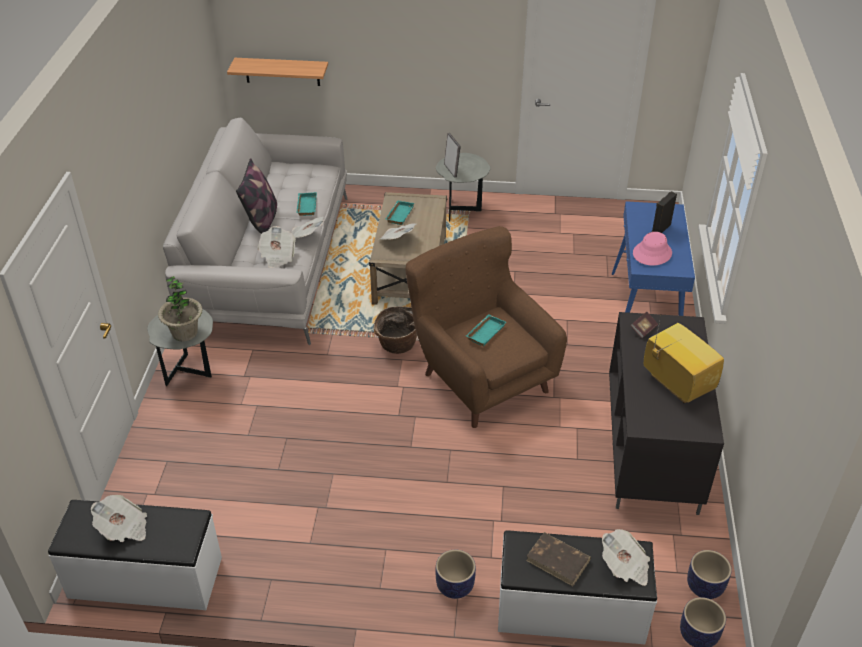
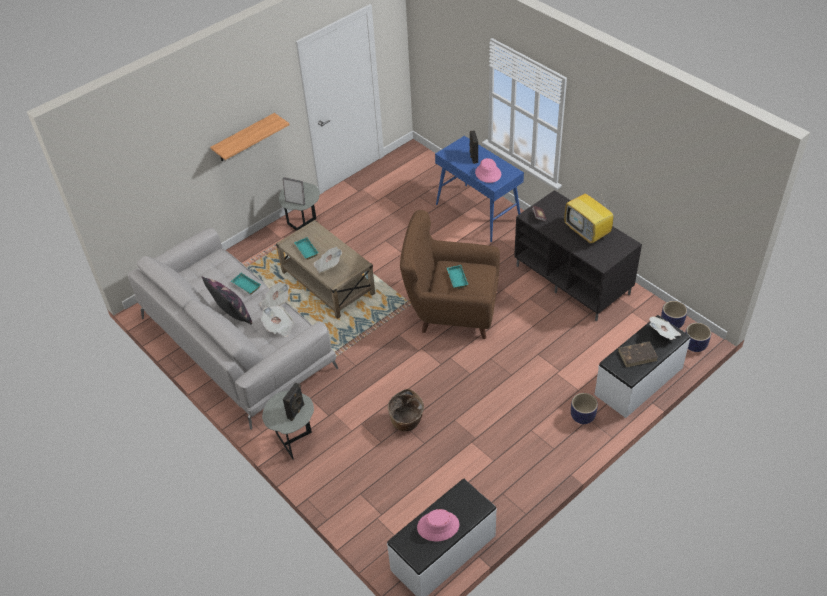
camera: 45 degrees left, 5 degrees up
newspaper [91,495,147,542] -> pink hat [417,509,459,541]
potted plant [158,276,203,341] -> black speaker [283,383,304,421]
shelf [227,58,328,86] -> shelf moved to [210,113,290,161]
basket [374,306,417,354] -> basket moved to [388,389,424,431]
television [644,322,724,403] -> television turned 135 degrees counterclockwise [564,194,613,244]

